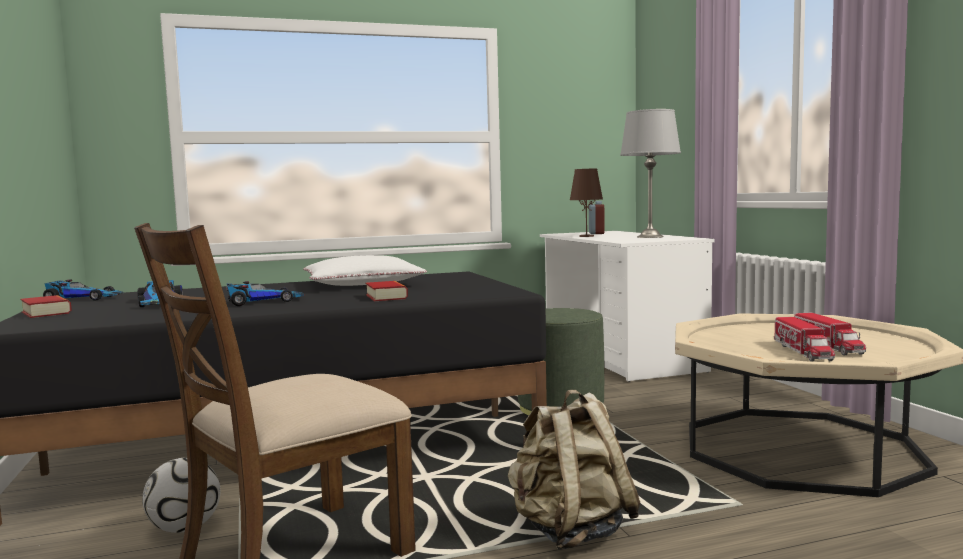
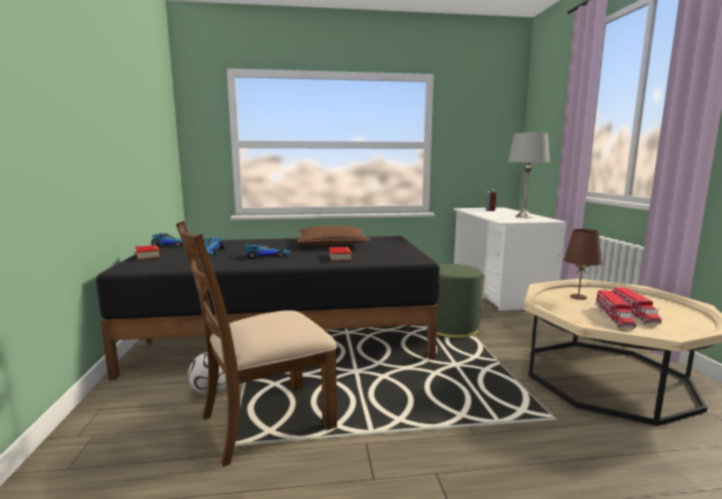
camera: 10 degrees right, 5 degrees up
white pillow [303,255,427,286] -> brown pillow [297,225,370,245]
beige backpack [508,390,640,549] -> none
brown table lamp [570,169,603,237] -> brown table lamp moved to [564,229,602,300]

